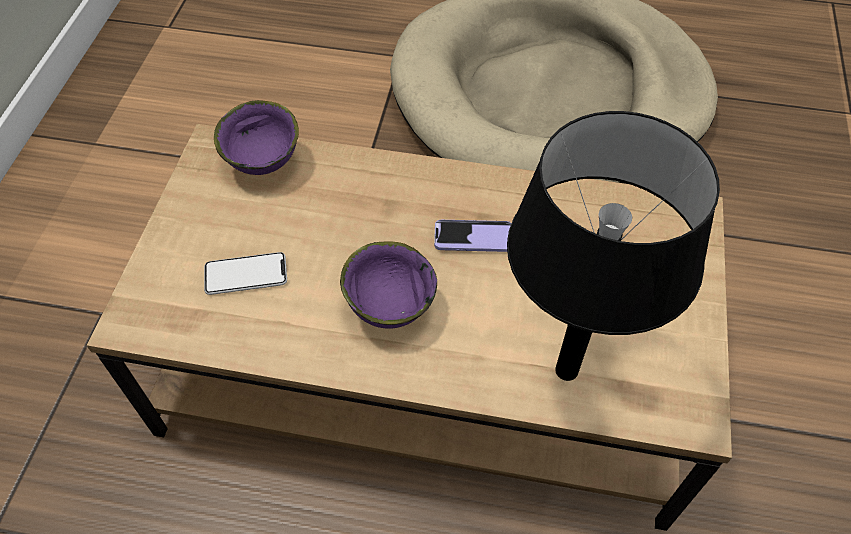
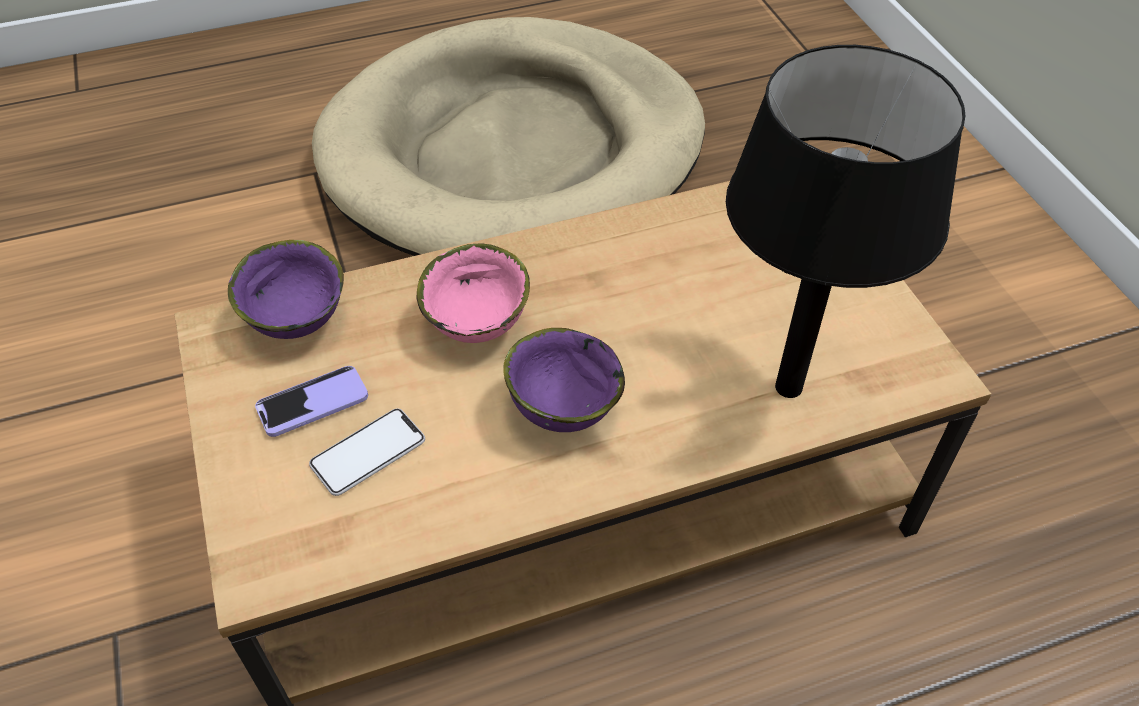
camera: 30 degrees left, 5 degrees down
phone [434,220,511,252] -> phone moved to [255,366,368,437]
none -> pink bowl [417,243,530,343]

